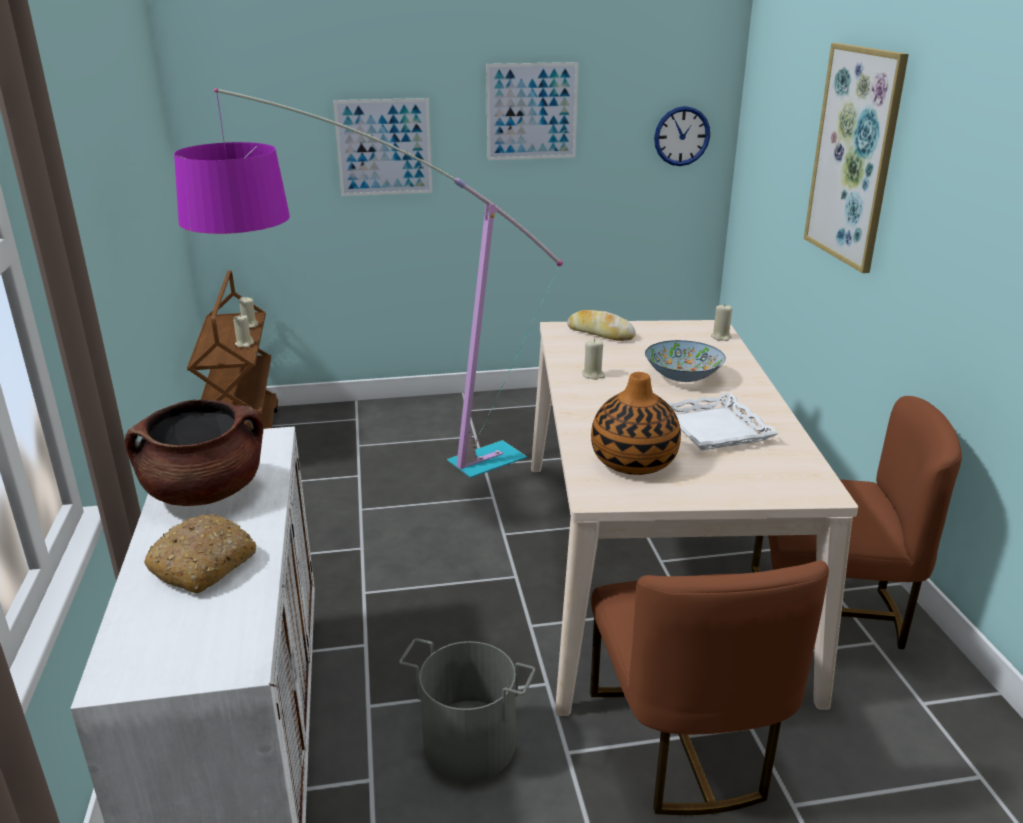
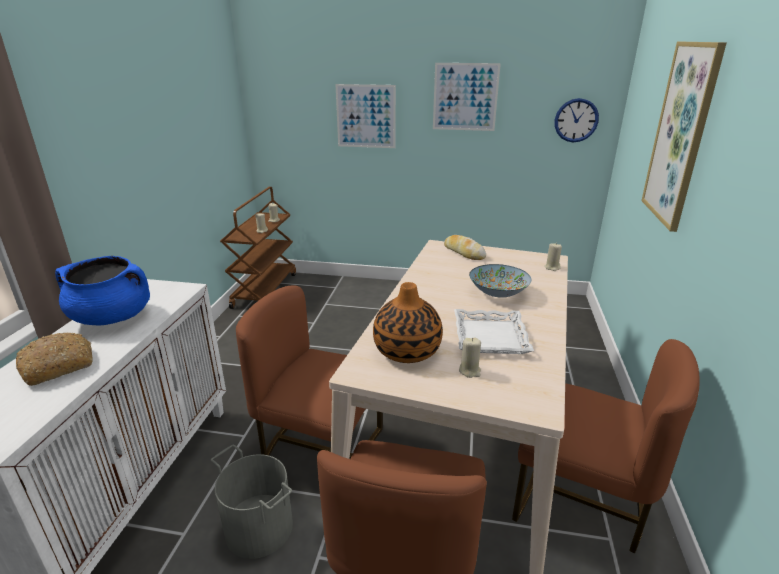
camera: 20 degrees right, 0 degrees up
brown cooking pot [125,399,263,506] -> blue cooking pot [55,256,150,325]
floor lamp [174,88,563,478] -> none
beige candle [582,339,605,380] -> beige candle moved to [459,337,481,378]
none -> brown chair [236,285,383,459]

